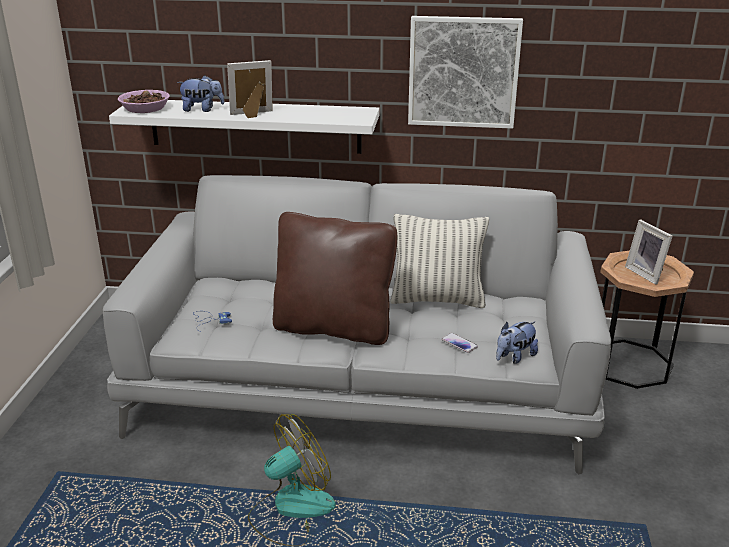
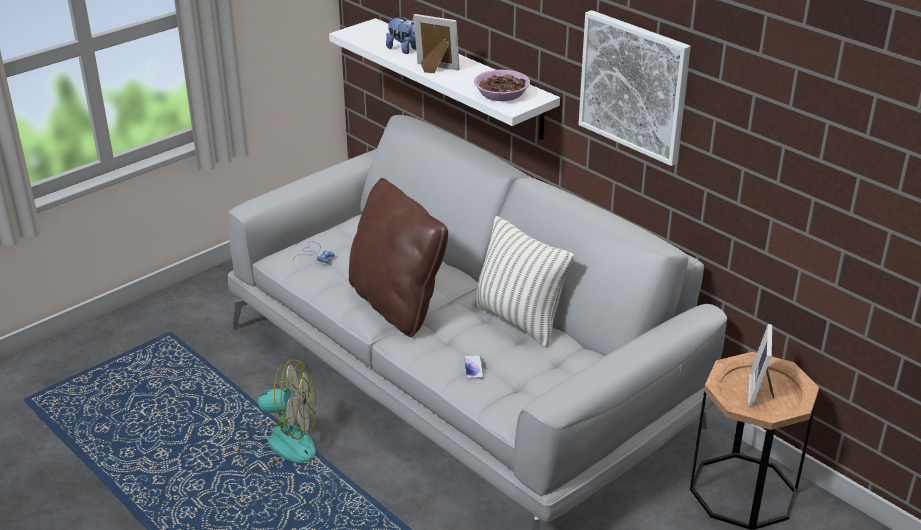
camera: 40 degrees right, 5 degrees up
bowl [118,90,170,113] -> bowl moved to [474,70,530,101]
plush toy [496,321,538,364] -> none

